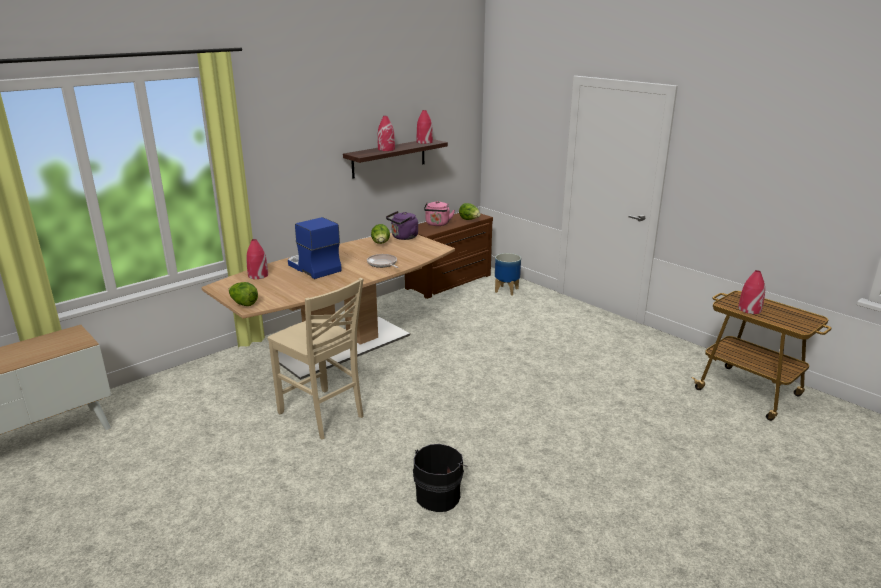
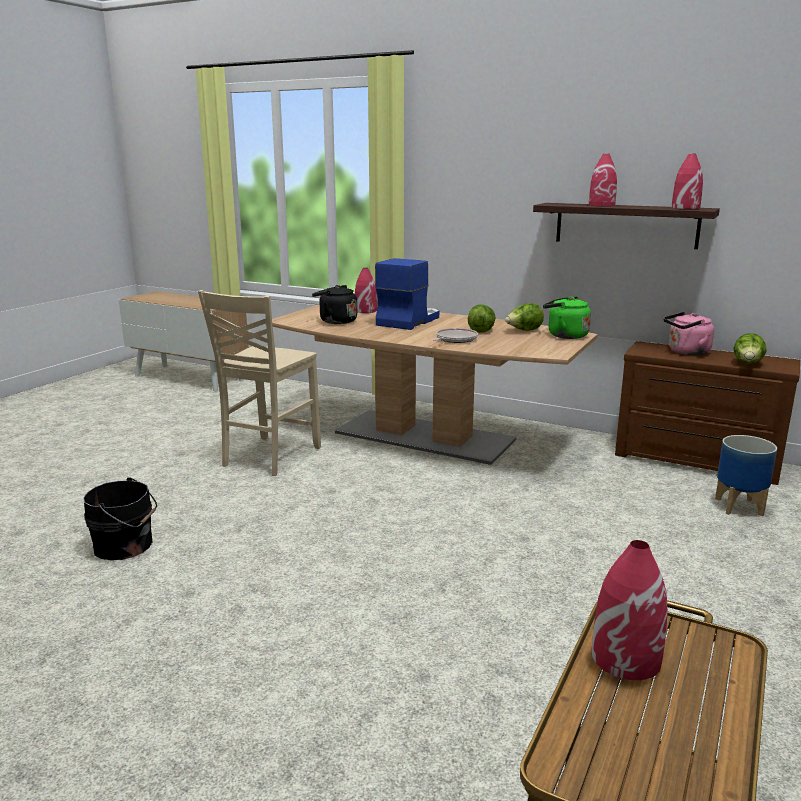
camera: 70 degrees right, 5 degrees down
lettuce [228,282,258,306] -> lettuce moved to [468,304,496,333]
purple kettle [386,211,418,240] -> green kettle [543,296,591,339]
none -> black kettle [312,285,357,324]

